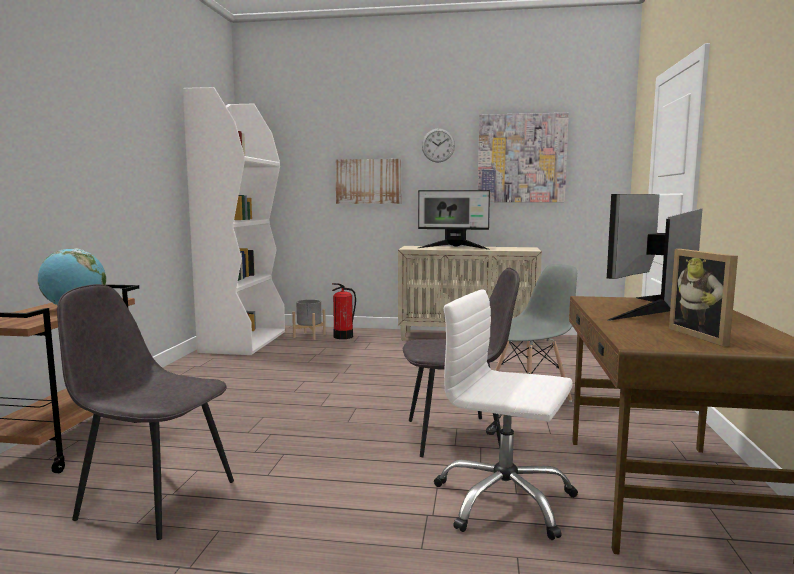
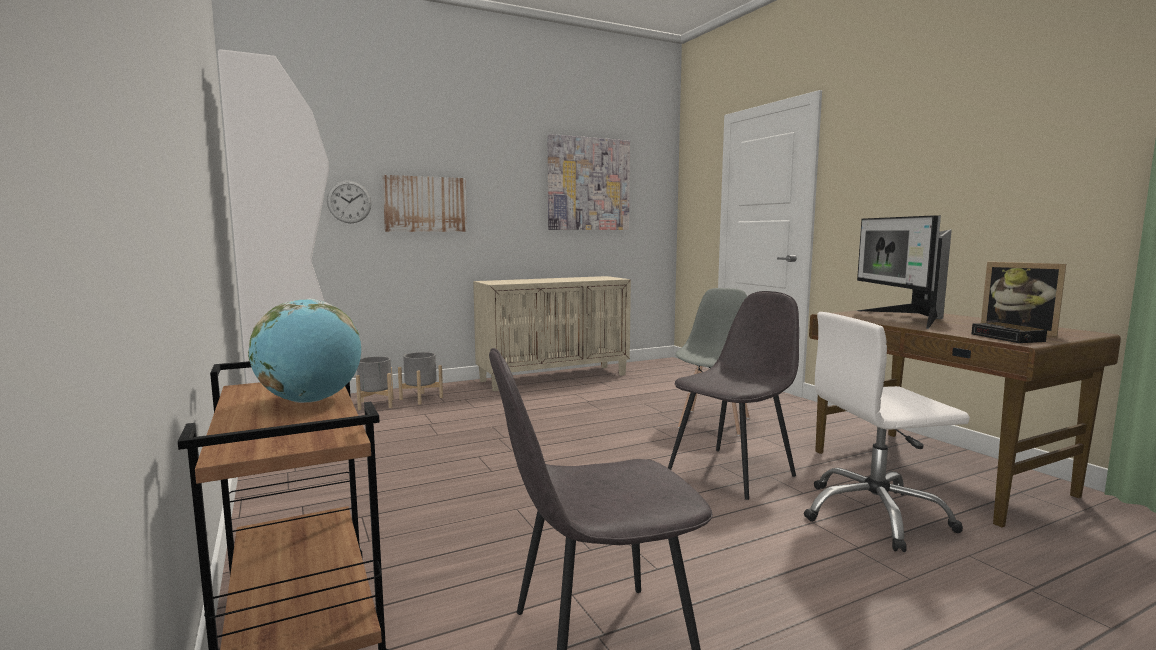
camera: 35 degrees left, 0 degrees up
fire extinguisher [332,283,356,339] -> grey planter [398,352,443,405]
monitor [418,190,490,250] -> none
wall clock [422,128,455,163] -> wall clock moved to [327,181,372,223]
none -> alarm clock [971,322,1047,343]

